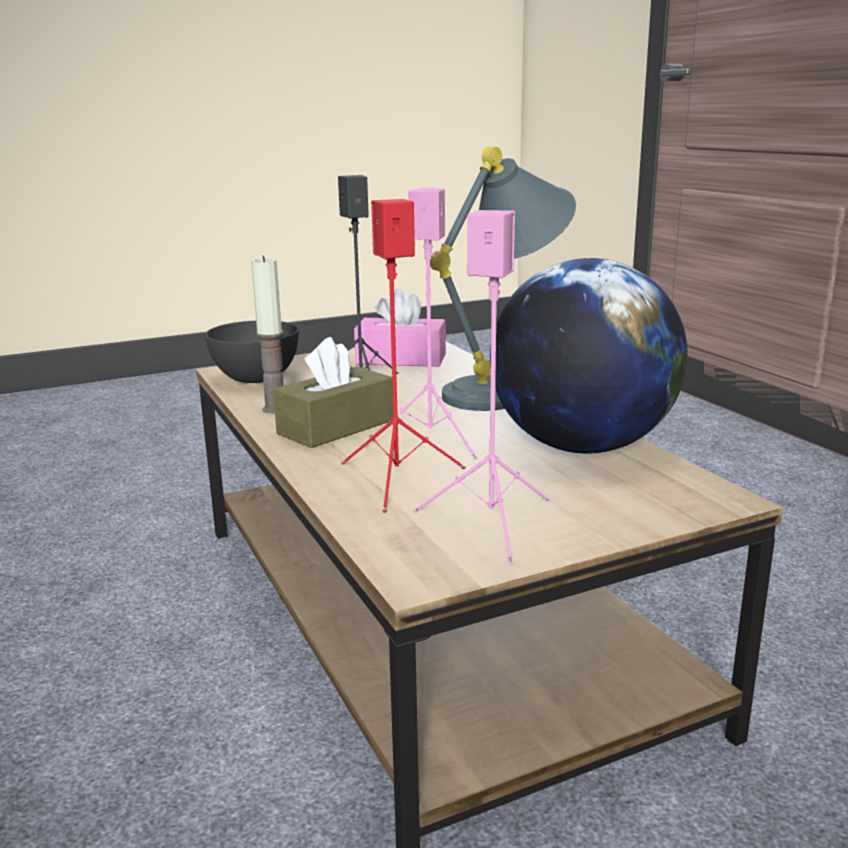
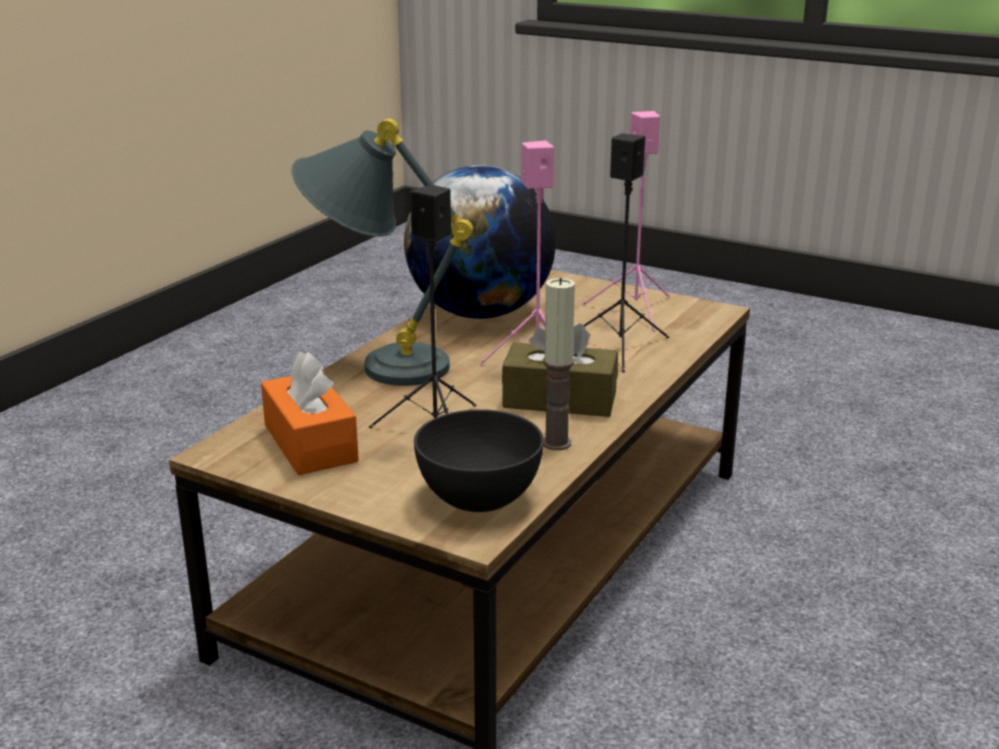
camera: 125 degrees left, 5 degrees up
red speaker [341,199,465,513] -> black speaker [584,133,669,372]
pink tissue box [354,288,446,367] -> orange tissue box [261,351,359,475]

